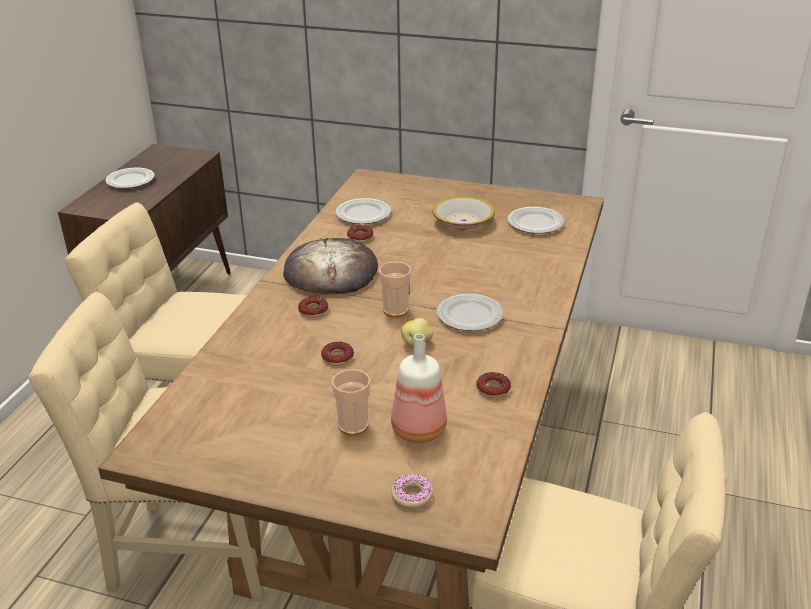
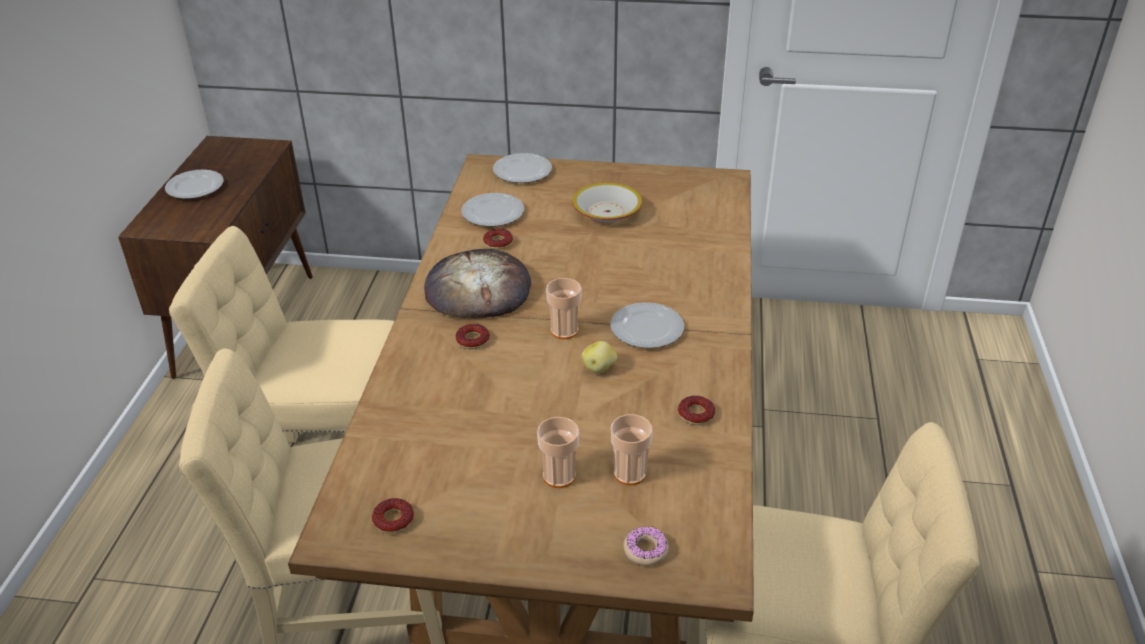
camera: 10 degrees left, 5 degrees up
donut [321,342,354,365] -> donut moved to [372,498,414,534]
bottle [391,334,447,443] -> cup [611,414,653,485]
plate [508,207,565,234] -> plate moved to [493,153,552,183]

